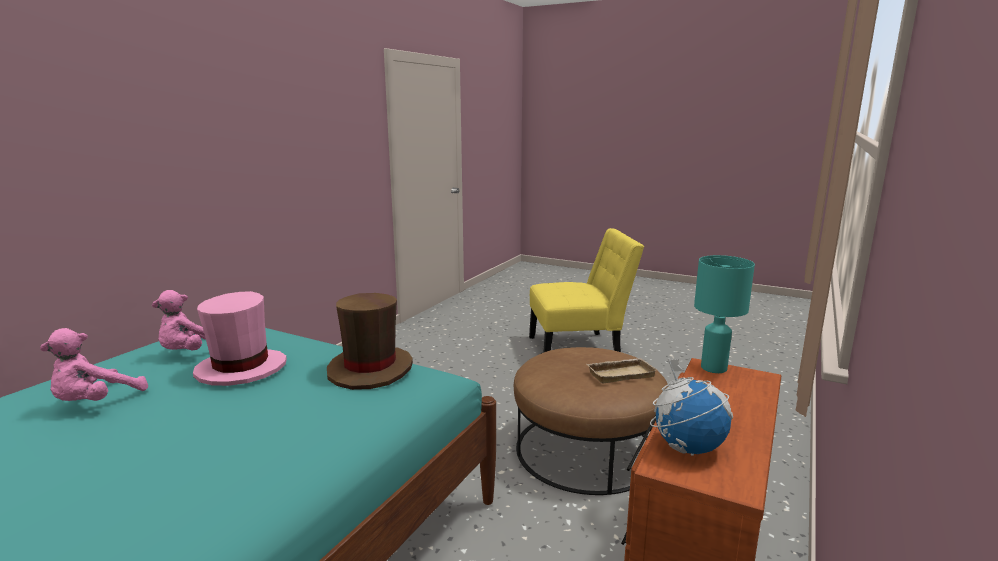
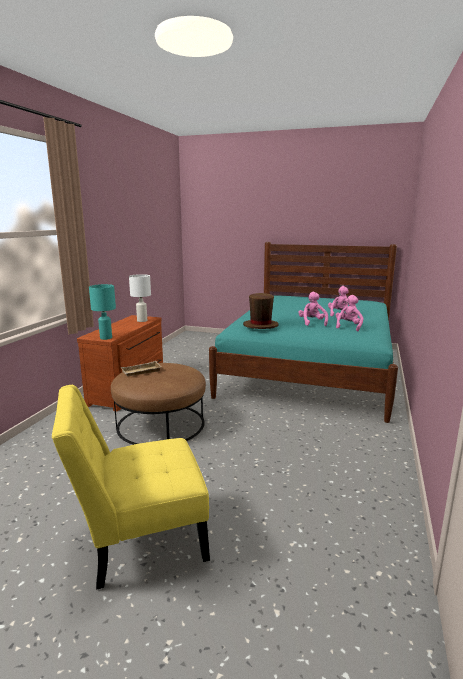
camera: 170 degrees right, 0 degrees up
pink hat [193,291,287,386] -> pink plush toy [298,292,328,326]
globe [650,358,733,456] -> white table lamp [129,274,151,322]

